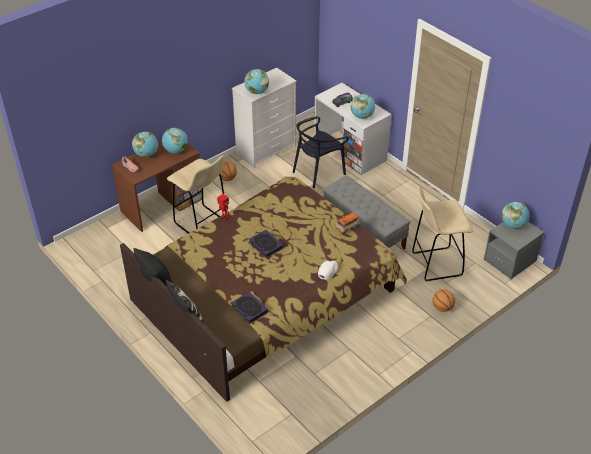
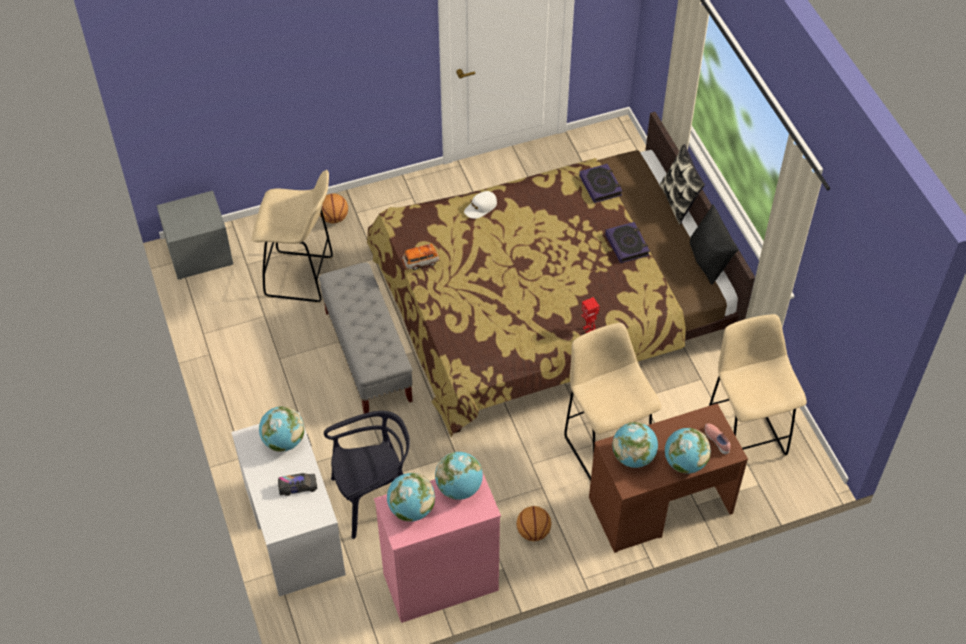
camera: 160 degrees left, 10 degrees up
white dresser [232,68,297,168] -> pink dresser [374,471,501,623]
book [249,230,283,258] -> book moved to [605,222,650,263]
globe [502,202,529,229] -> globe moved to [387,473,435,521]
none -> beige stool [709,314,807,456]

